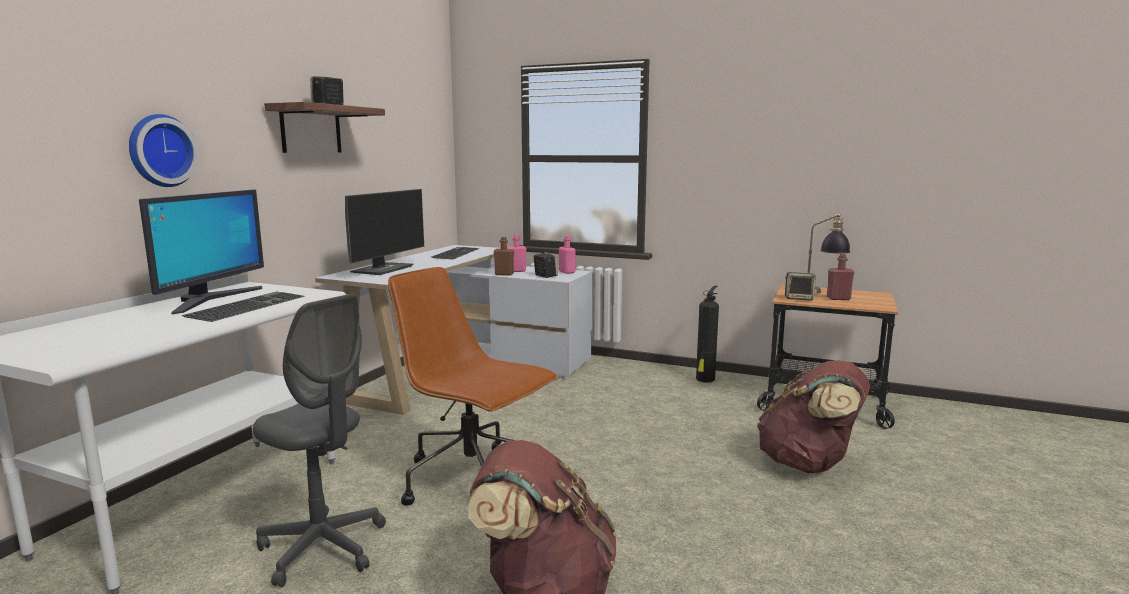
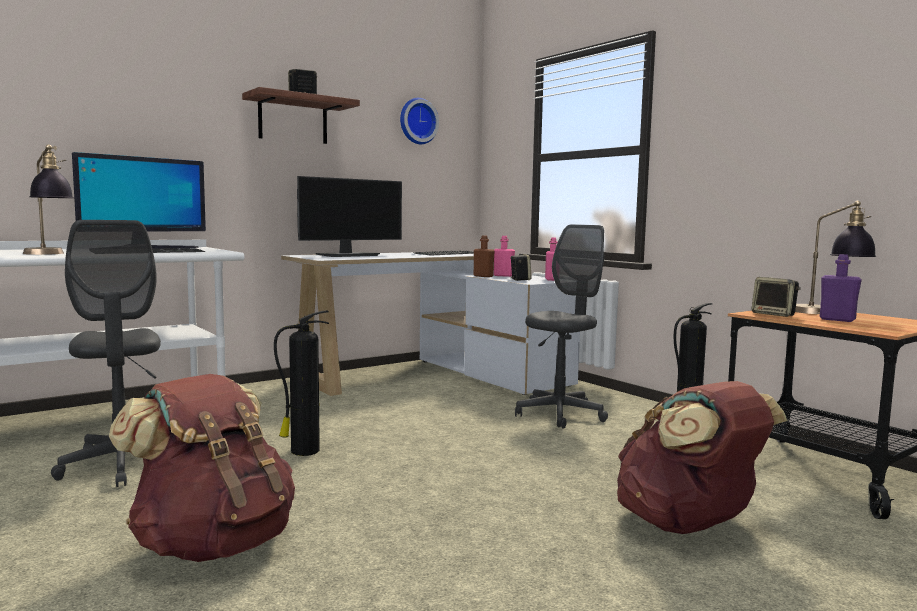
camera: 30 degrees right, 5 degrees down
wall clock [129,114,199,187] -> wall clock moved to [400,98,439,144]
brown office chair [388,267,558,506] -> fire extinguisher [274,310,329,456]
red bottle [827,254,855,300] -> purple bottle [819,254,862,322]
none -> table lamp [23,144,74,255]
none -> grey office chair [515,224,608,429]

